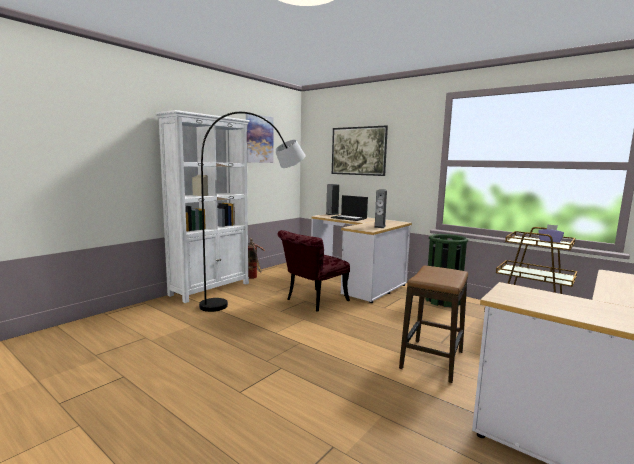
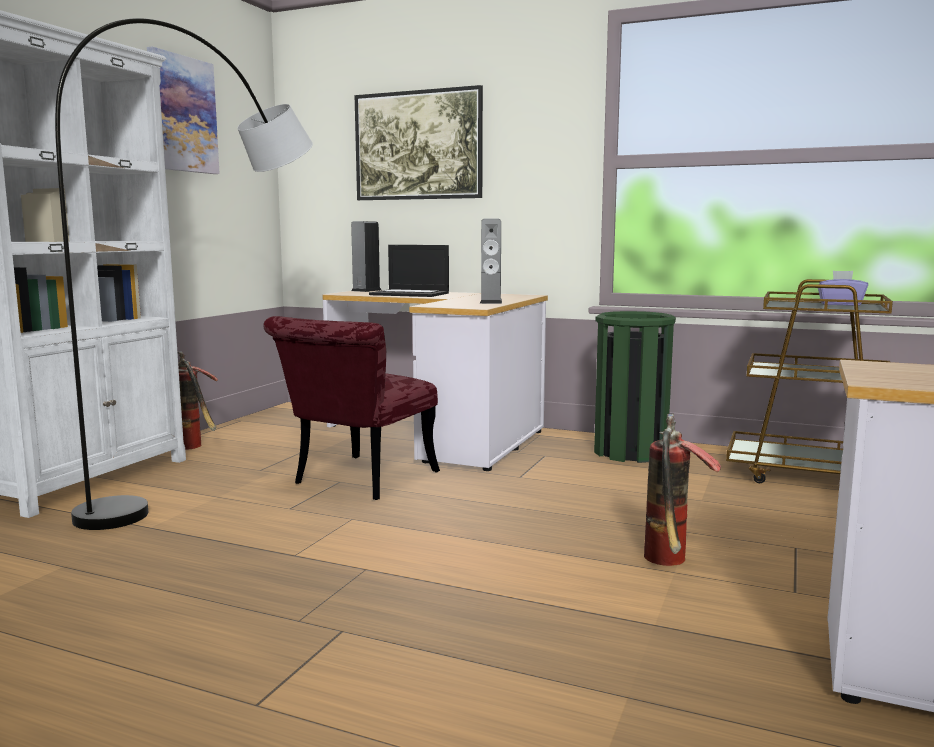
camera: 15 degrees left, 0 degrees up
stool [399,265,468,383] -> fire extinguisher [644,413,721,566]

